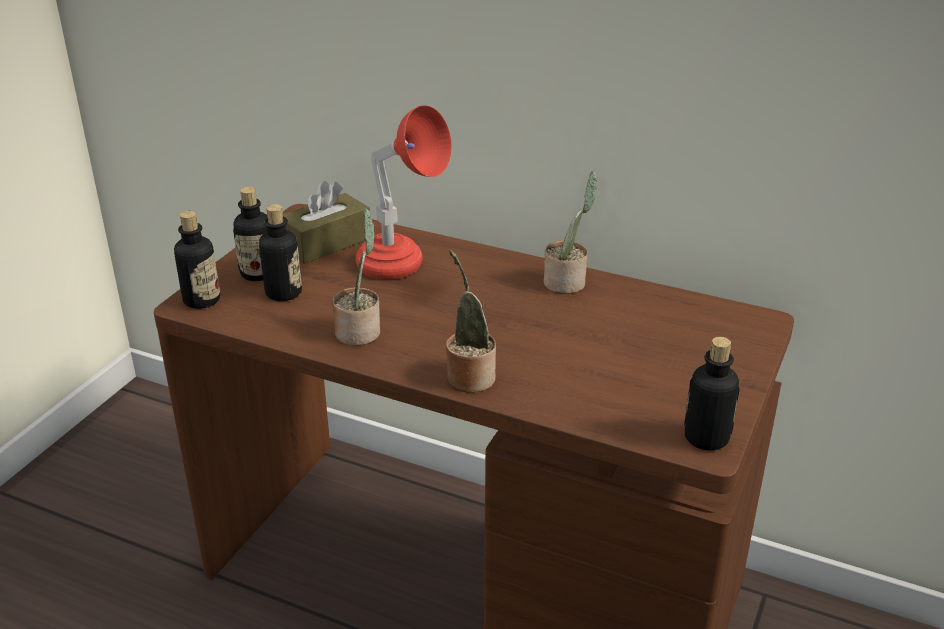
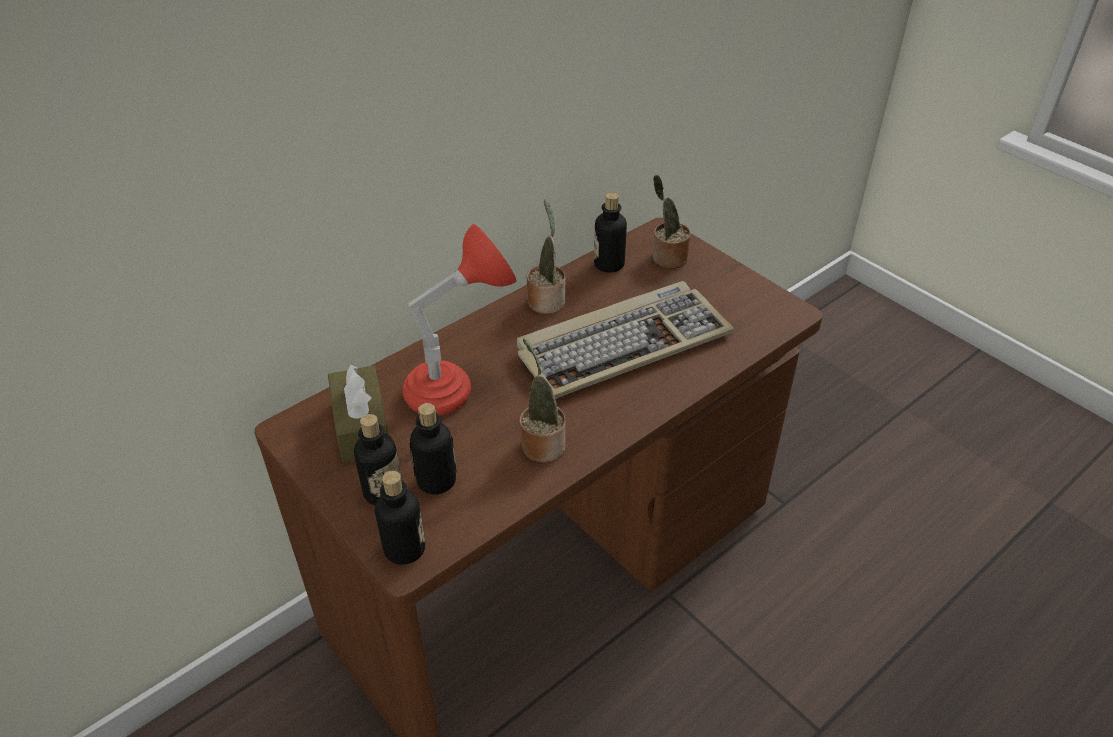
camera: 65 degrees left, 10 degrees up
potted plant [446,250,496,393] -> potted plant moved to [653,175,691,269]
bottle [684,337,740,451] -> bottle moved to [594,192,627,273]
none -> keyboard [517,281,734,399]

